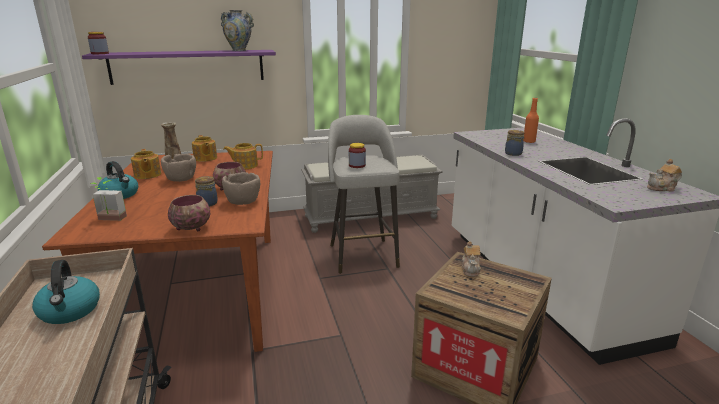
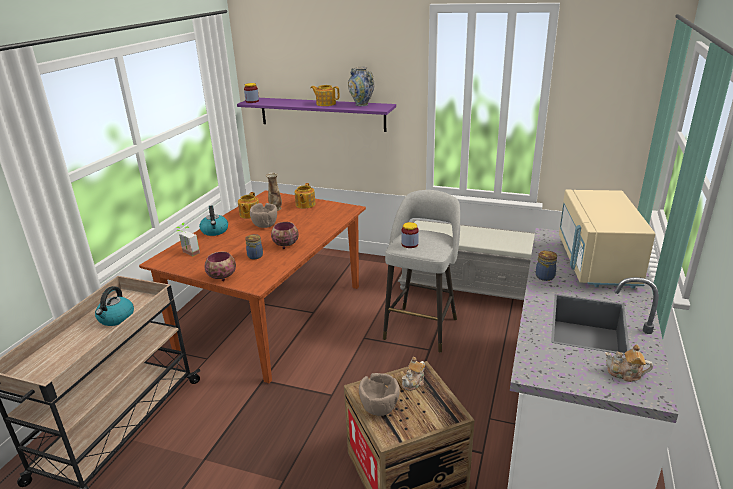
camera: 35 degrees right, 5 degrees up
brown bowl [222,172,260,205] -> brown bowl moved to [359,373,400,416]
teapot [223,143,263,169] -> teapot moved to [310,85,339,106]
orange bottle [523,98,539,143] -> beige microwave [559,190,655,289]

